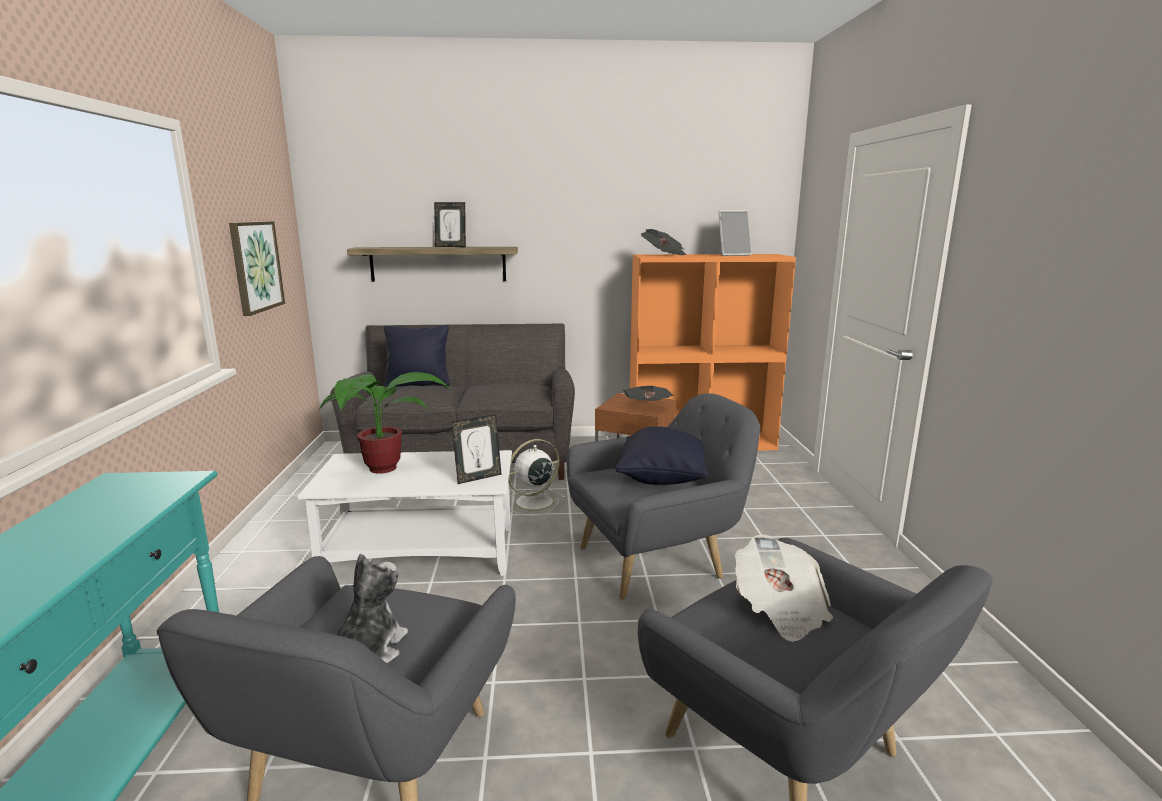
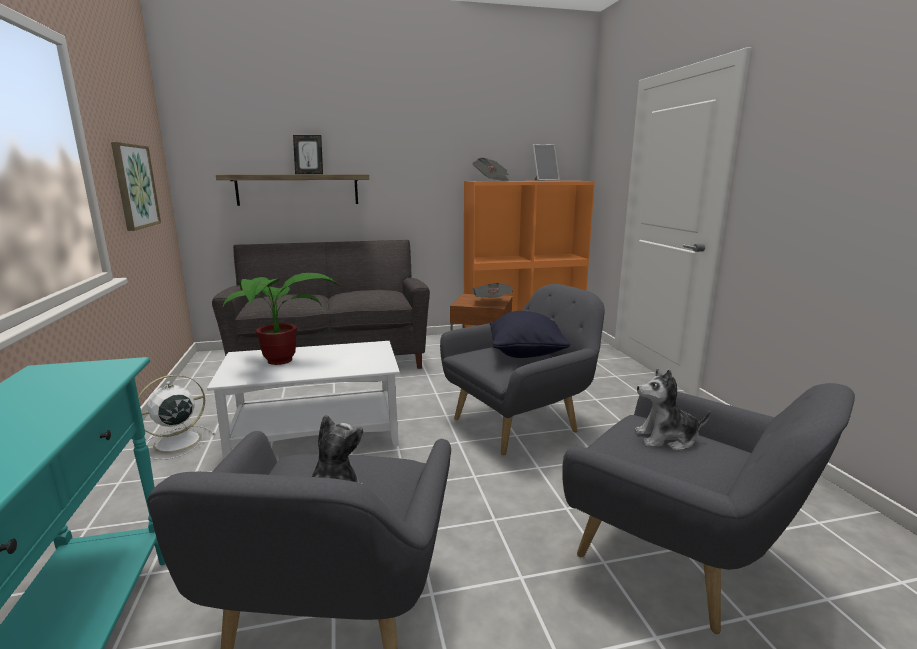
camera: 10 degrees left, 0 degrees up
black pillow [384,325,450,387] -> none
picture frame [451,414,502,484] -> none
white fan [509,439,566,517] -> white fan moved to [138,374,215,460]
newspaper [735,534,833,642] -> plush toy [635,369,710,451]

